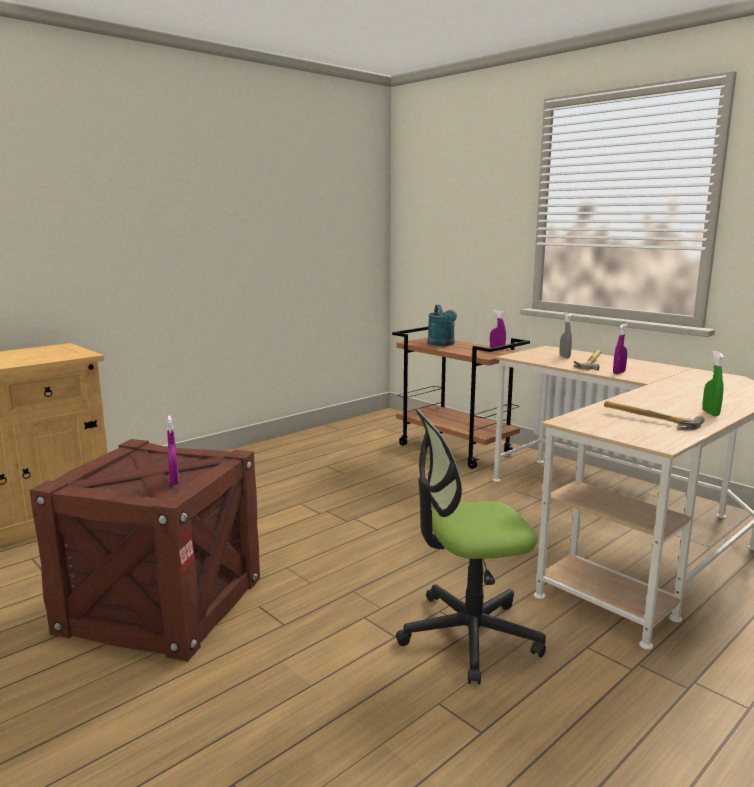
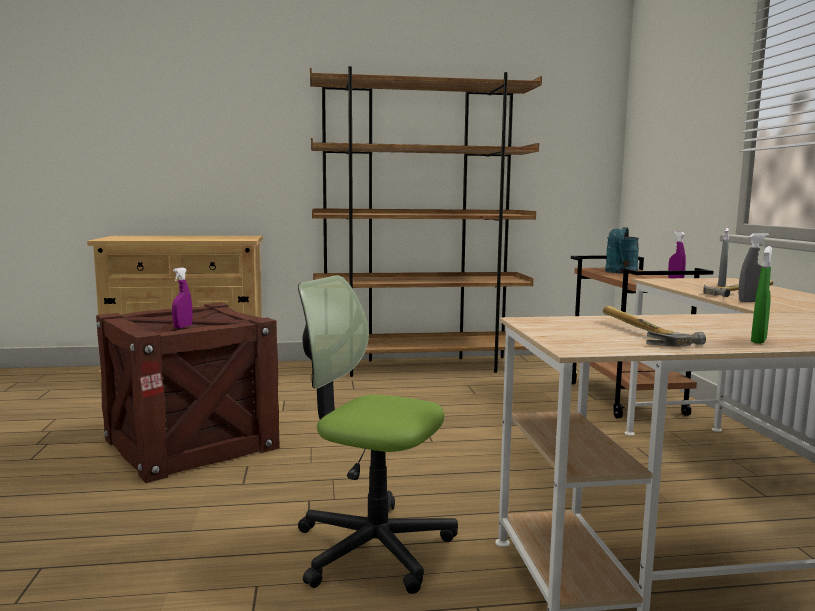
camera: 35 degrees right, 5 degrees down
purple spray bottle [613,323,628,374] -> grey spray bottle [739,233,769,302]
none -> brown bookcase [310,66,542,377]

